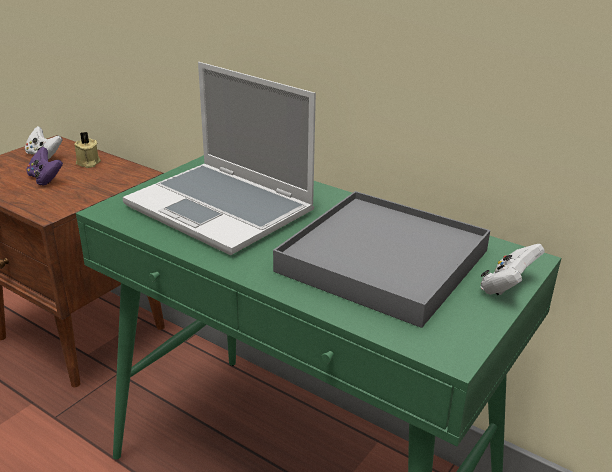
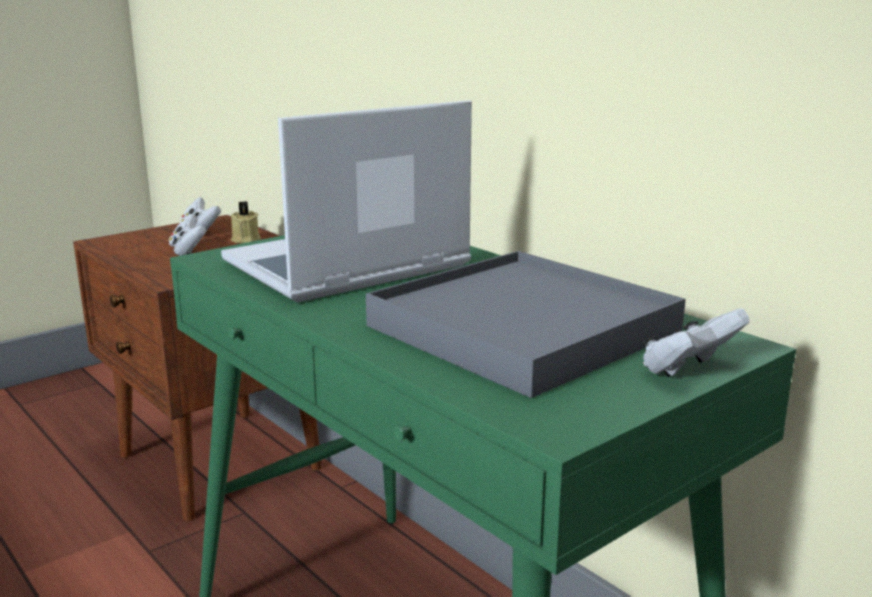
camera: 15 degrees right, 10 degrees down
purple game controller [26,147,63,186] -> white game controller [169,214,207,256]
laptop [122,62,316,255] -> laptop turned 90 degrees clockwise [221,100,472,303]

